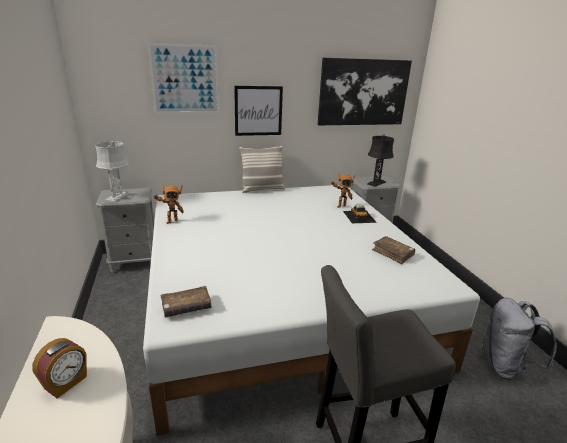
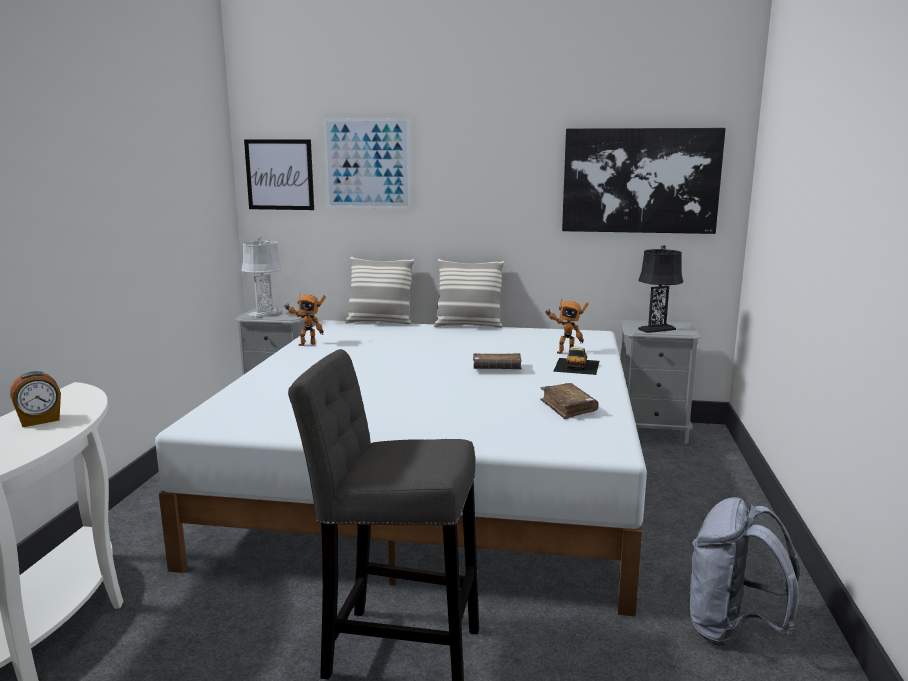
camera: 25 degrees right, 10 degrees down
brown book [160,286,212,318] -> brown book moved to [473,353,522,369]
picture [234,86,283,136] -> picture moved to [244,139,314,210]
none -> pillow [345,257,414,324]

